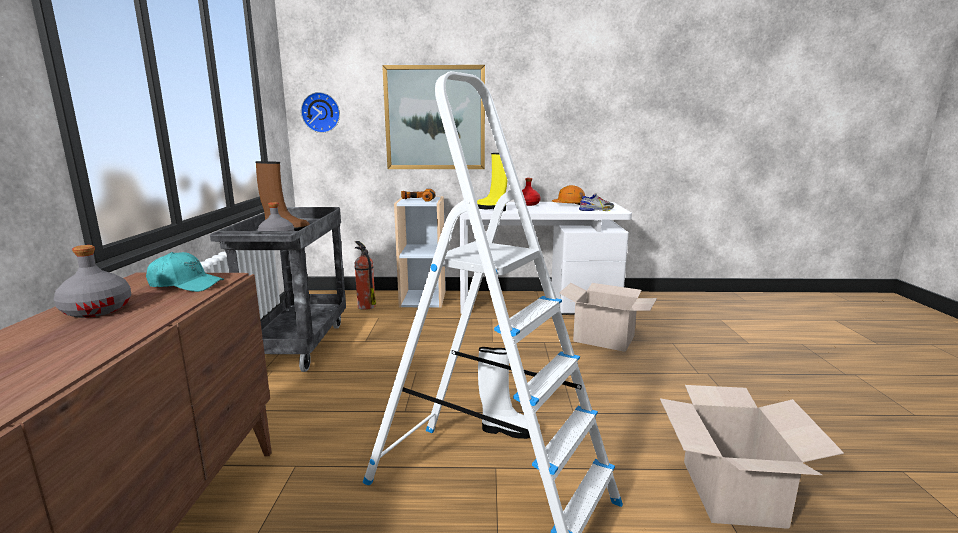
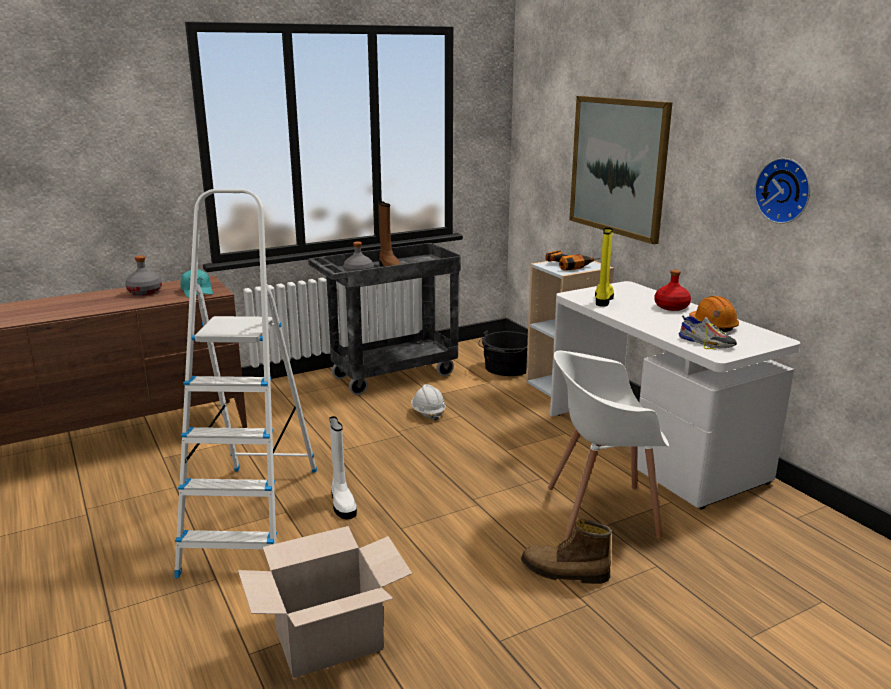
camera: 60 degrees right, 5 degrees up
wall clock [301,92,340,133] -> wall clock moved to [754,158,810,224]
fire extinguisher [355,241,376,310] -> black bucket [478,331,528,376]
cardboard box [559,283,657,352] -> white chair [548,351,669,541]
none -> white hard hat [411,384,446,421]
none -> boot [521,519,612,584]

